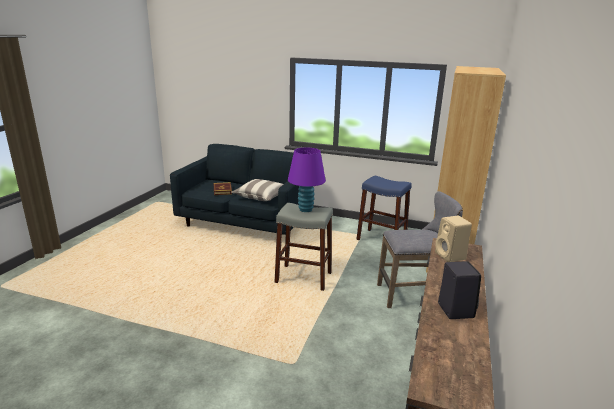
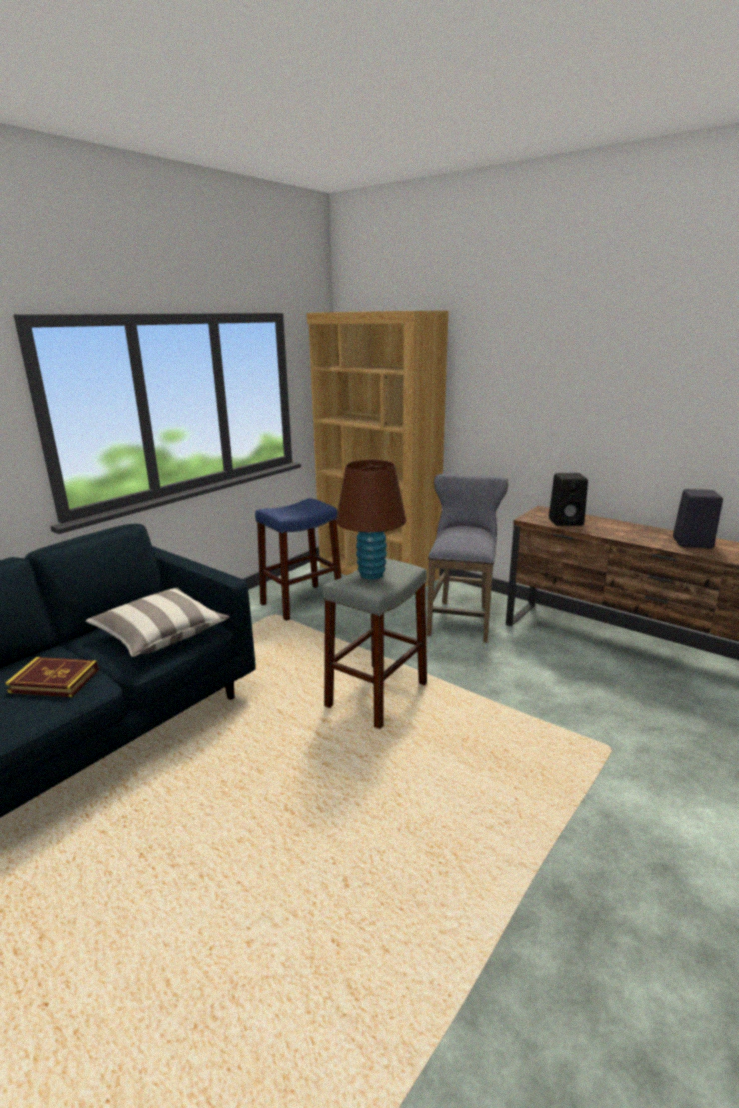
camera: 70 degrees left, 0 degrees up
purple table lamp [288,147,326,212] -> brown table lamp [336,460,406,580]
beige speaker [435,216,472,262] -> black speaker [549,473,588,526]

